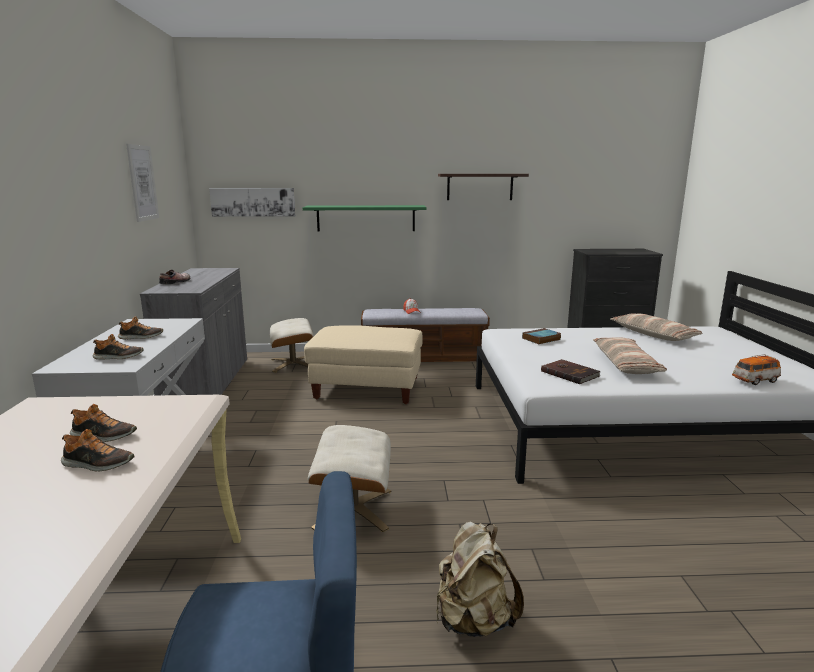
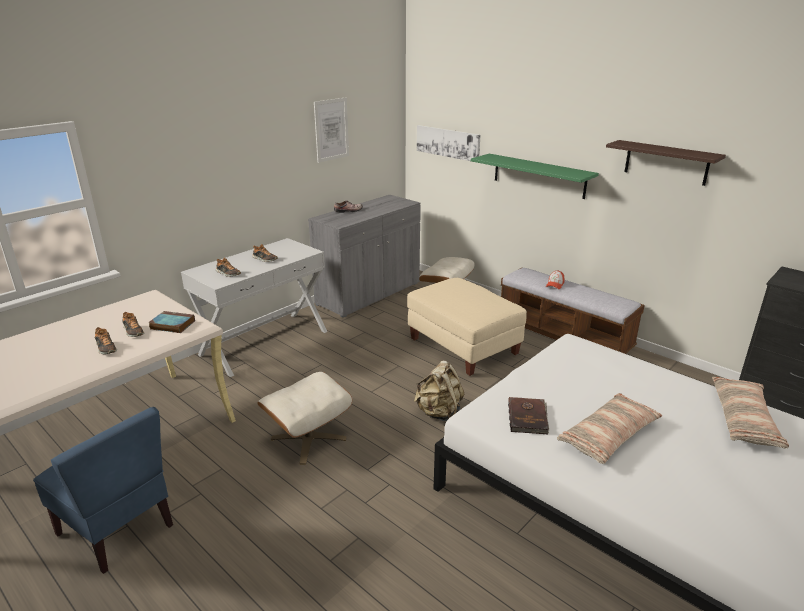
camera: 45 degrees right, 10 degrees up
beige backpack [436,522,524,637] -> beige backpack moved to [414,360,464,421]
book [522,328,561,344] -> book moved to [148,311,195,333]
toy car [732,354,781,385] -> none

